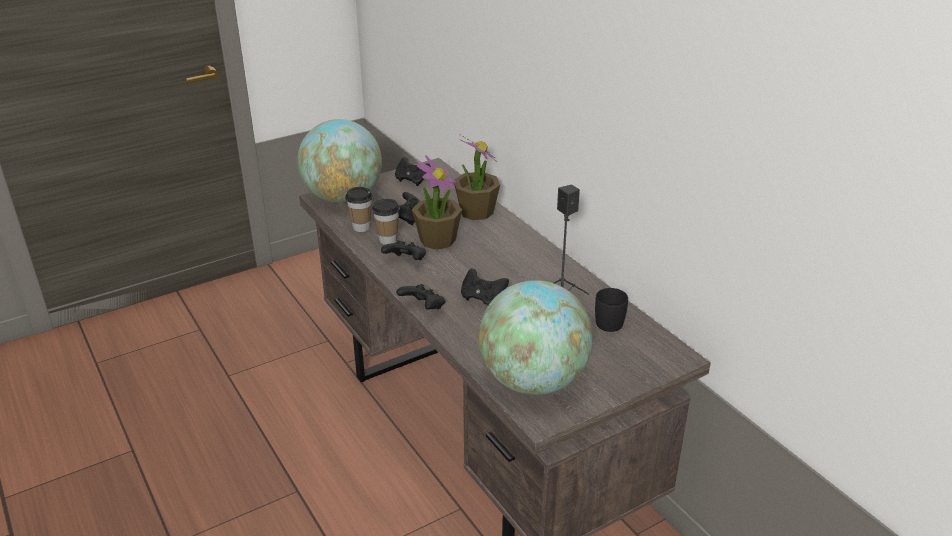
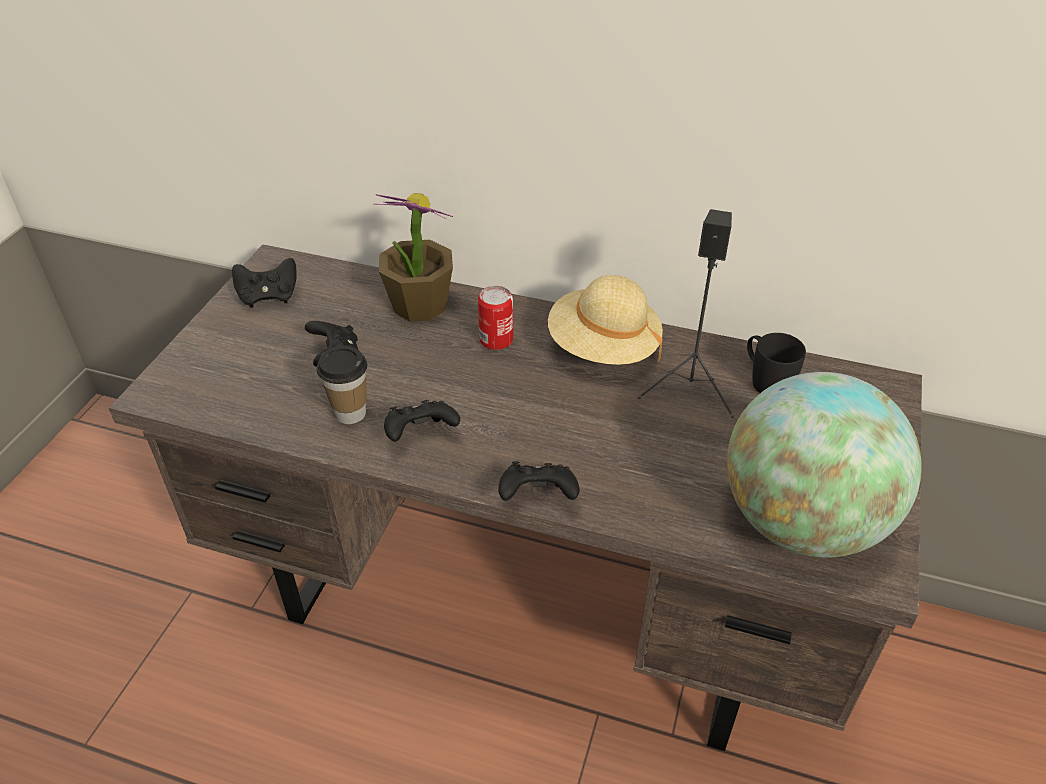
camera: 40 degrees left, 10 degrees up
globe [297,119,382,203] -> none
cup [345,187,373,232] -> none
potted plant [412,155,462,250] -> none
black game controller [461,268,509,305] -> none
none -> can [478,286,513,350]
none -> beige hat [548,275,663,365]

